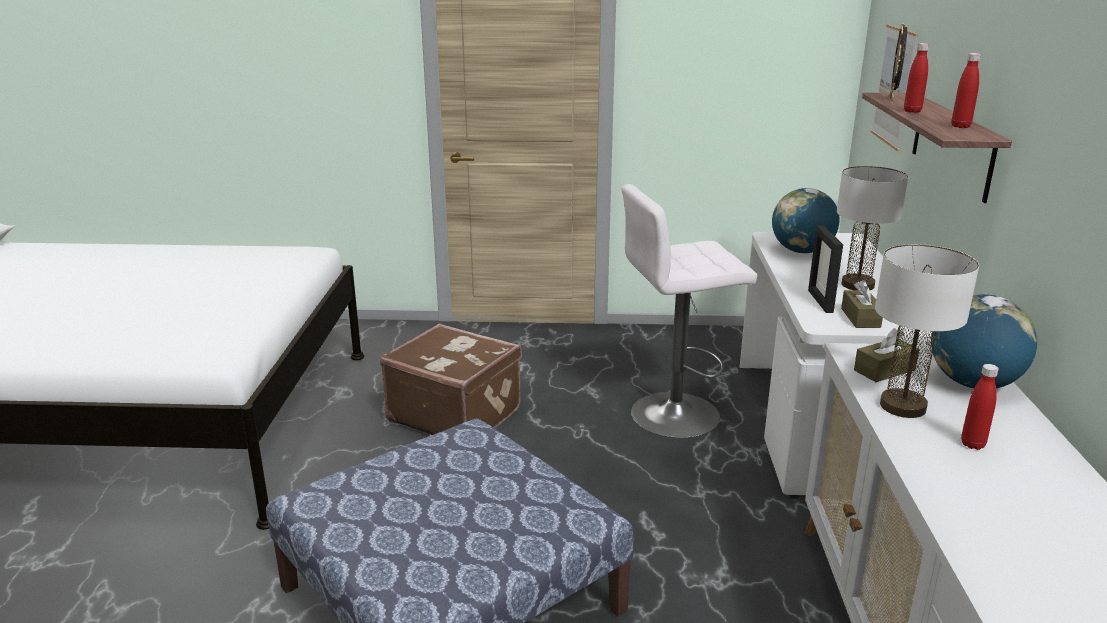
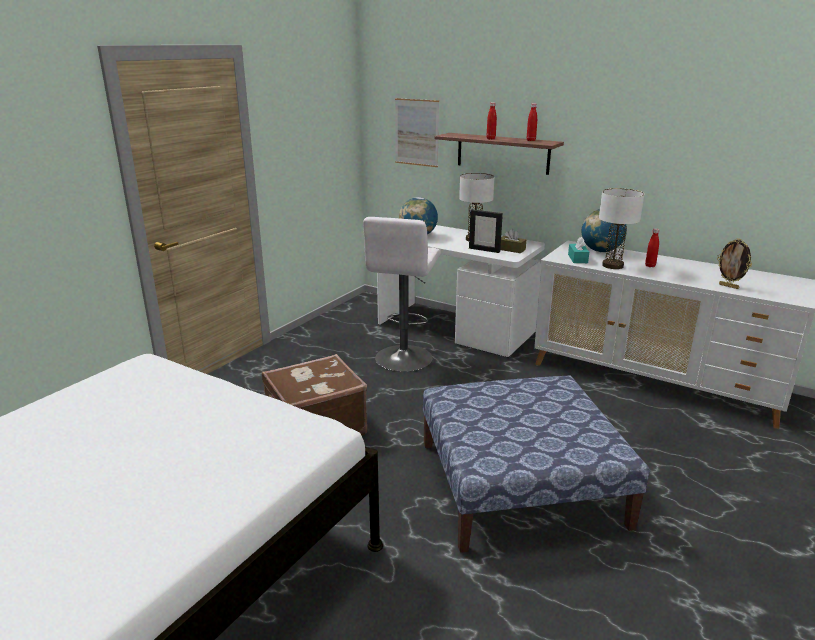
camera: 60 degrees left, 0 degrees up
brown tissue box [854,328,919,382] -> turquoise tissue box [568,236,589,263]
picture frame [890,22,907,101] -> picture frame moved to [717,238,752,289]

